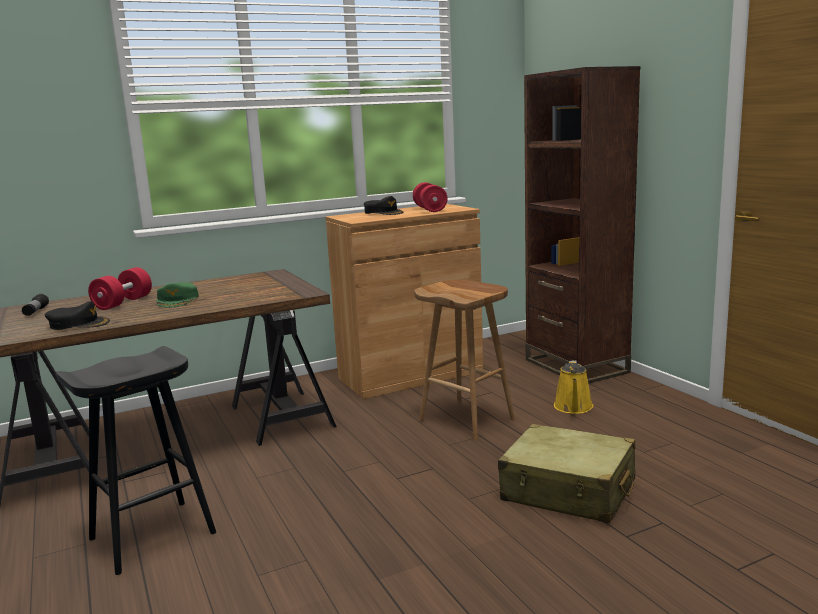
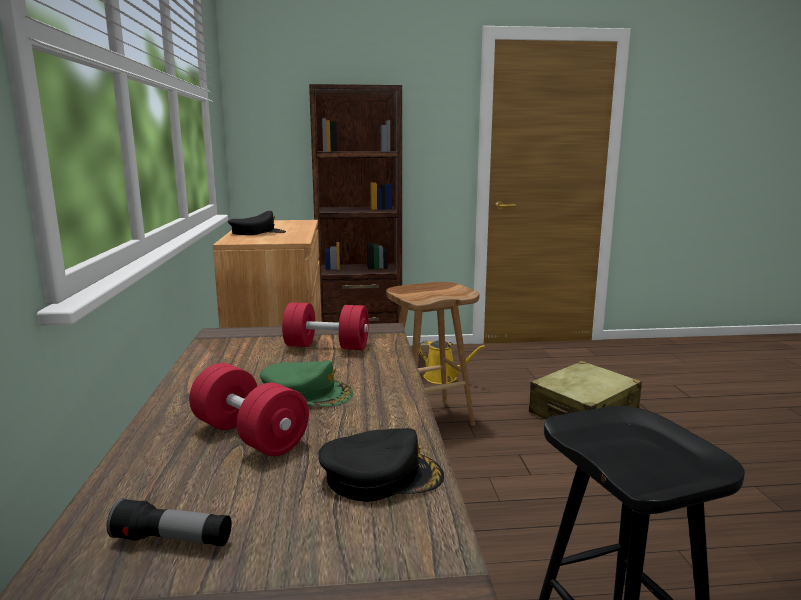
camera: 70 degrees left, 0 degrees up
black cap [45,301,110,330] -> black cap turned 60 degrees clockwise [318,428,444,502]
red dumbbell [413,182,448,212] -> red dumbbell moved to [282,302,369,350]

